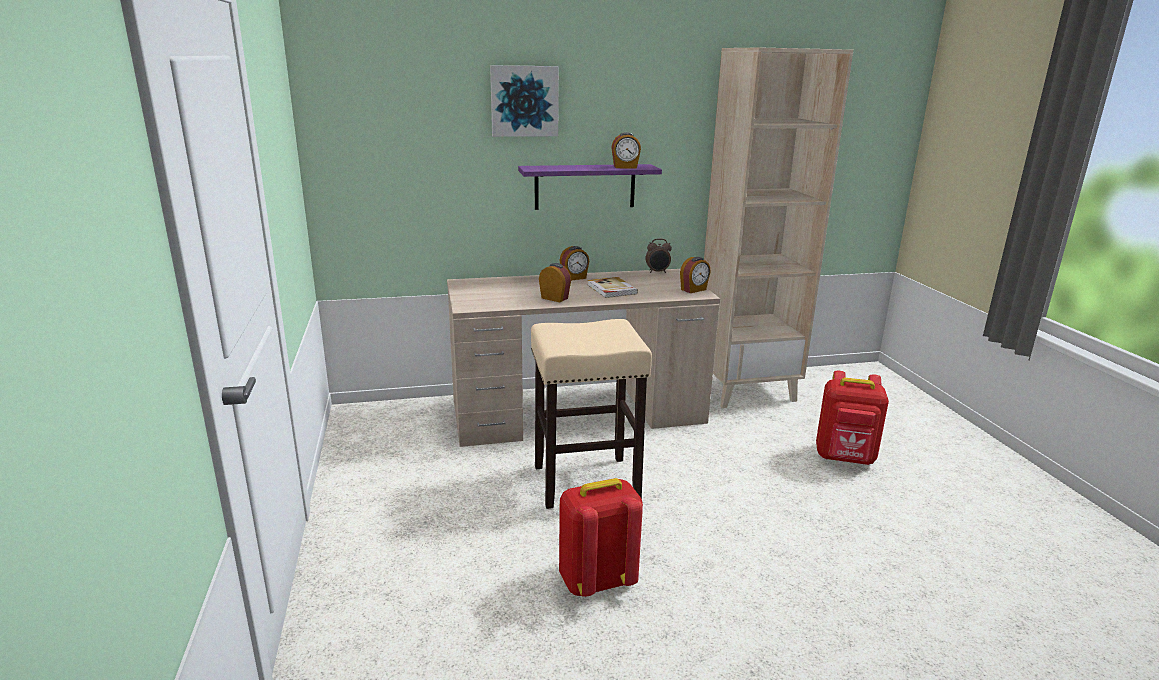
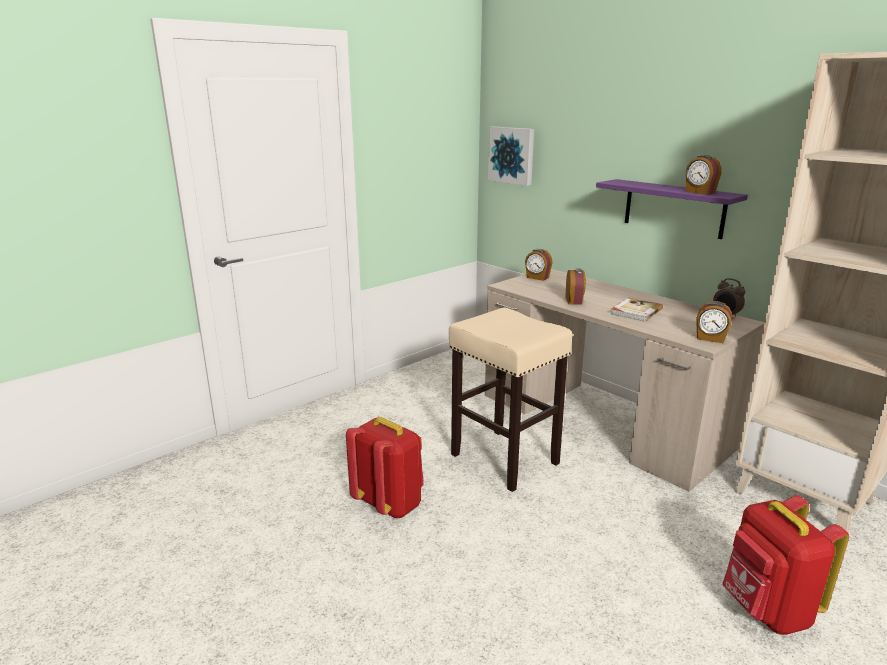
camera: 60 degrees right, 0 degrees up
picture [490,65,559,137] -> picture moved to [488,127,534,186]
alarm clock [560,246,589,280] -> alarm clock moved to [525,249,553,281]

